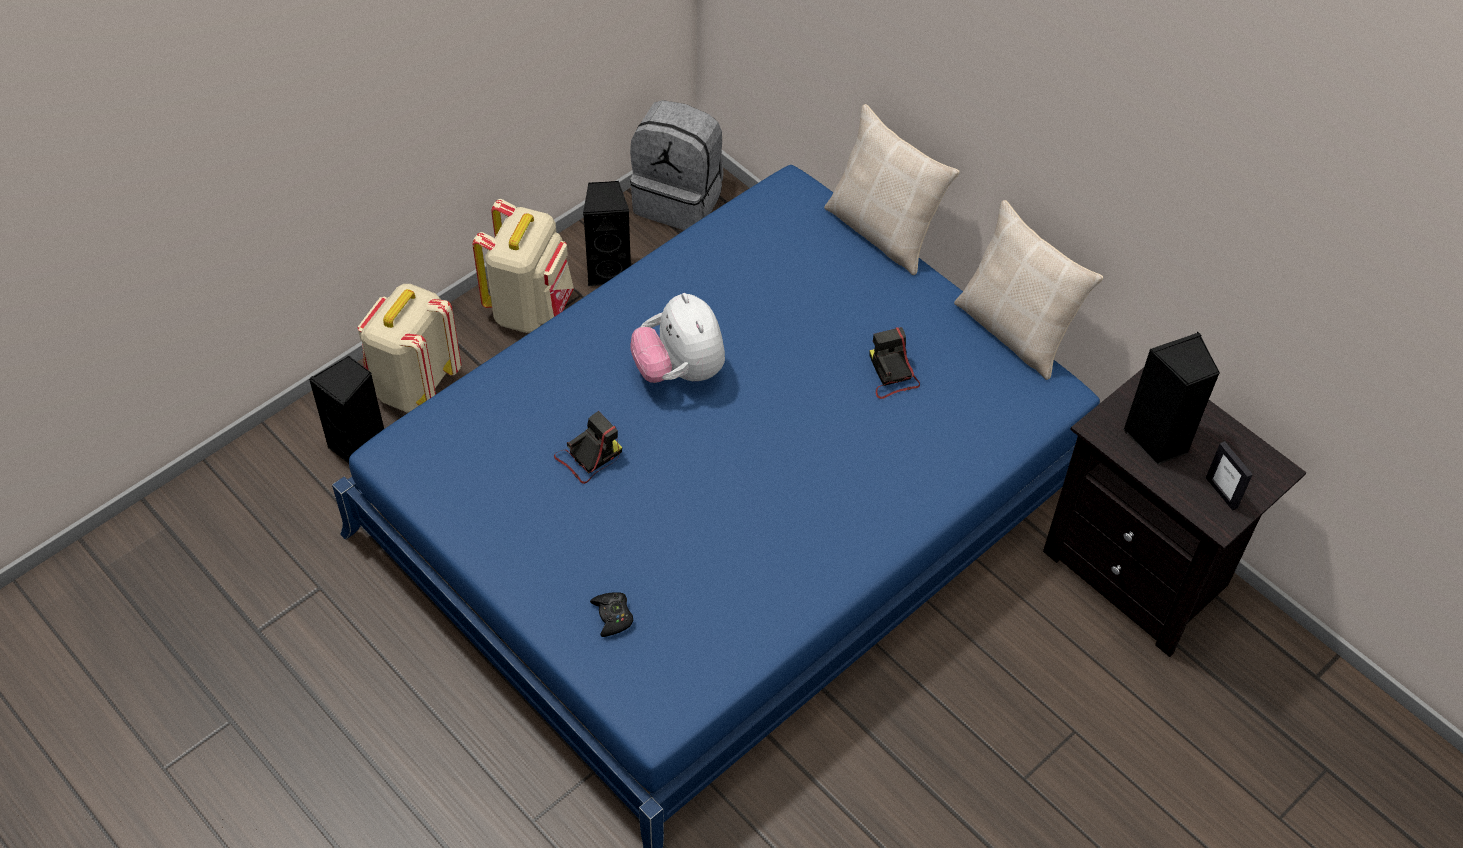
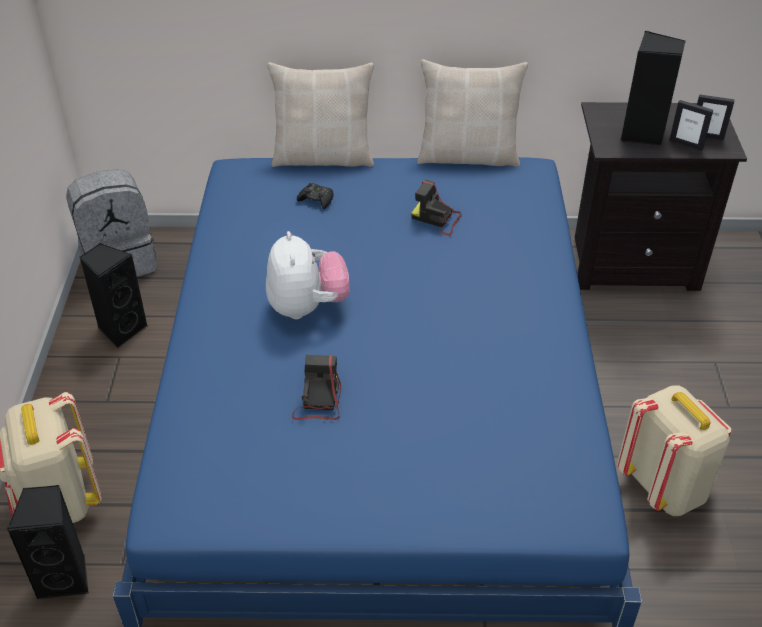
camera: 45 degrees left, 10 degrees down
beige backpack [473,199,574,333] -> beige backpack moved to [617,385,731,516]
black game controller [590,592,633,637] -> black game controller moved to [297,183,334,209]
plush toy [631,293,725,383] -> plush toy turned 120 degrees counterclockwise [266,231,350,319]
none -> picture frame [669,100,713,151]

